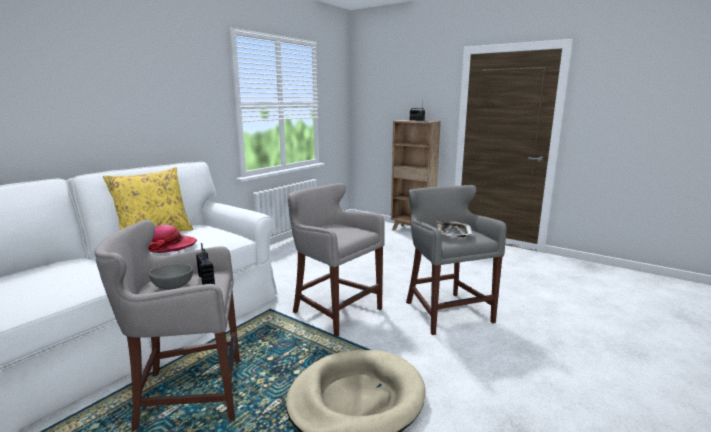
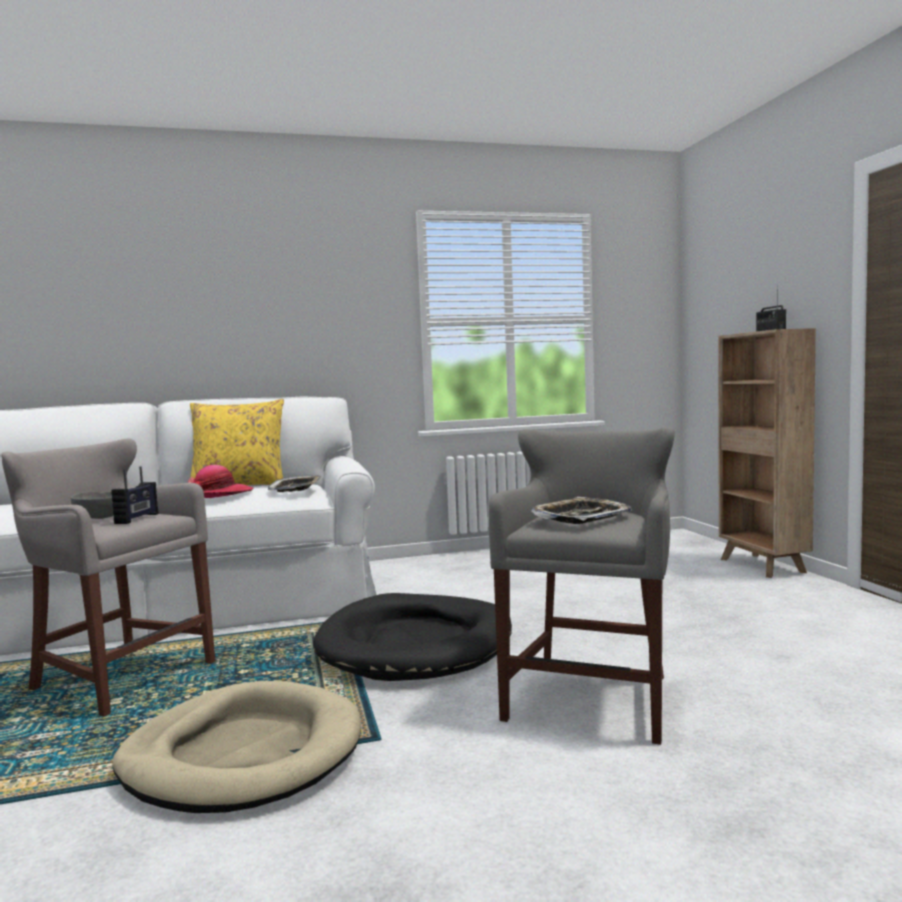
camera: 40 degrees right, 10 degrees down
grey stool [288,183,384,336] -> black dog bed [313,593,512,681]
none -> tray [268,475,321,492]

